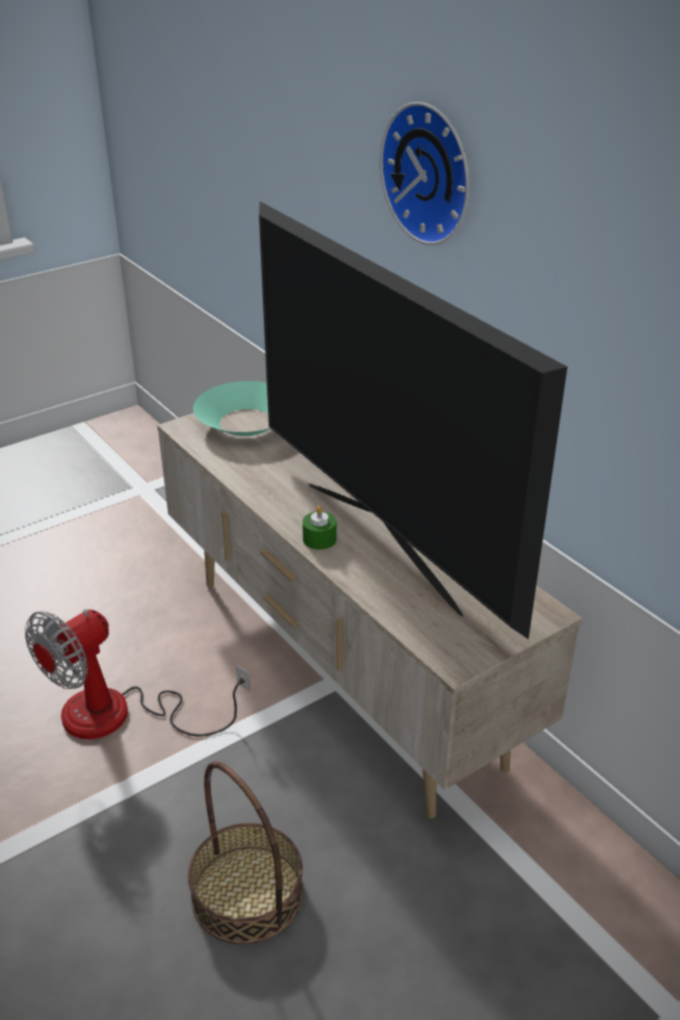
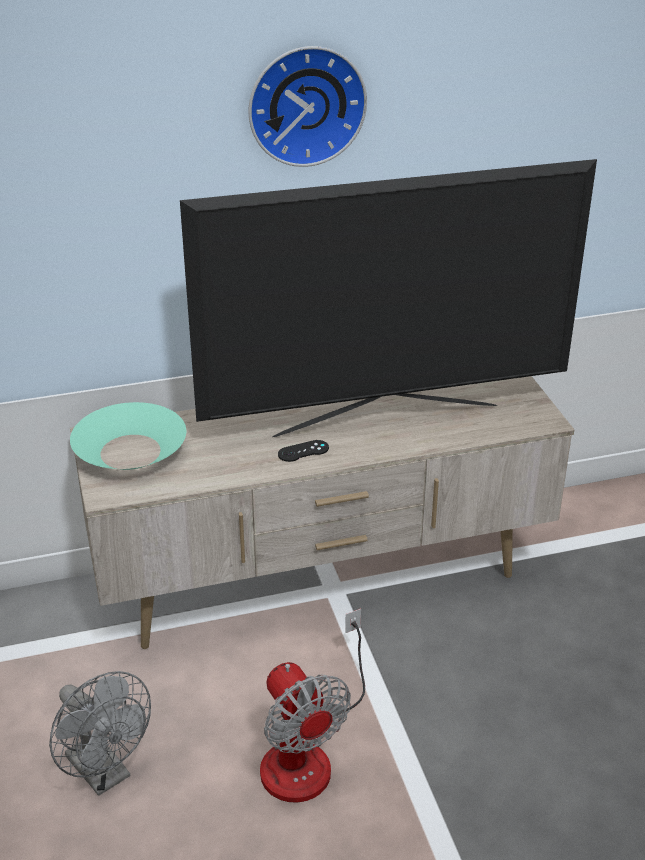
camera: 70 degrees left, 0 degrees up
basket [188,761,303,945] -> none
green candle [302,506,337,550] -> none
none -> grey fan [49,671,151,796]
none -> black game controller [278,440,329,462]

